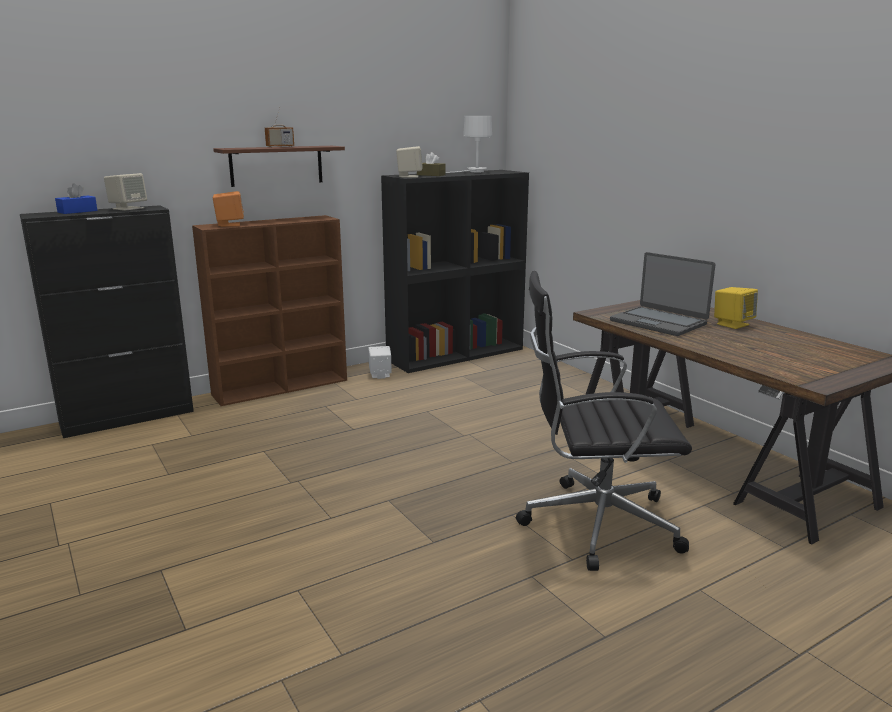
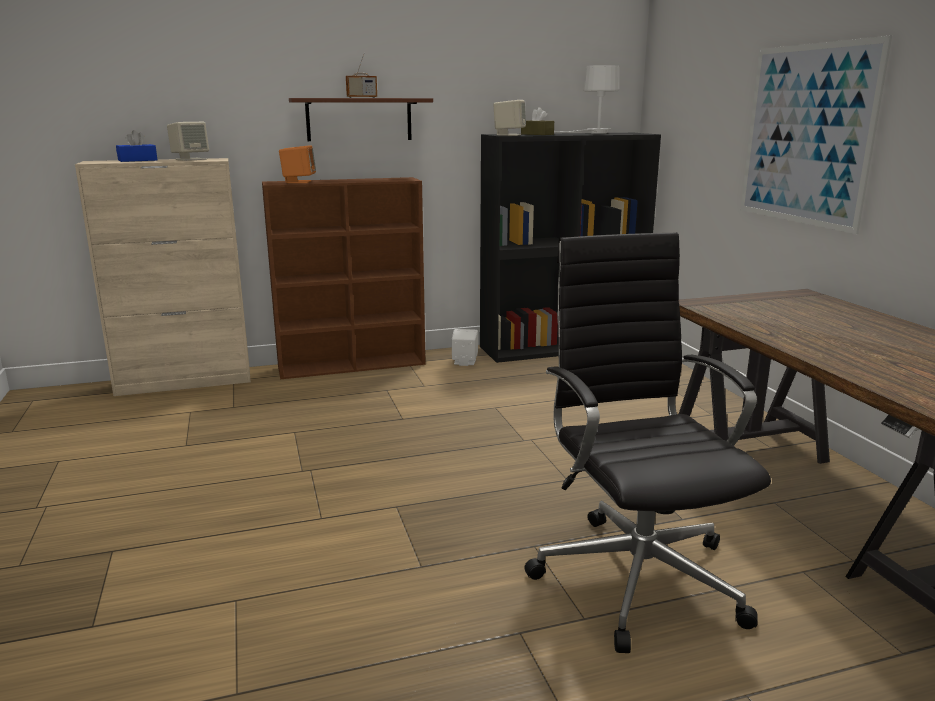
camera: 15 degrees right, 0 degrees up
black cabinet [20,205,194,438] -> beige cabinet [75,158,251,396]
black office chair [516,271,692,571] -> black office chair turned 60 degrees clockwise [524,232,771,653]
laptop [610,252,715,336] -> none
yellow speaker [714,287,758,329] -> none
none -> picture [740,36,892,234]

